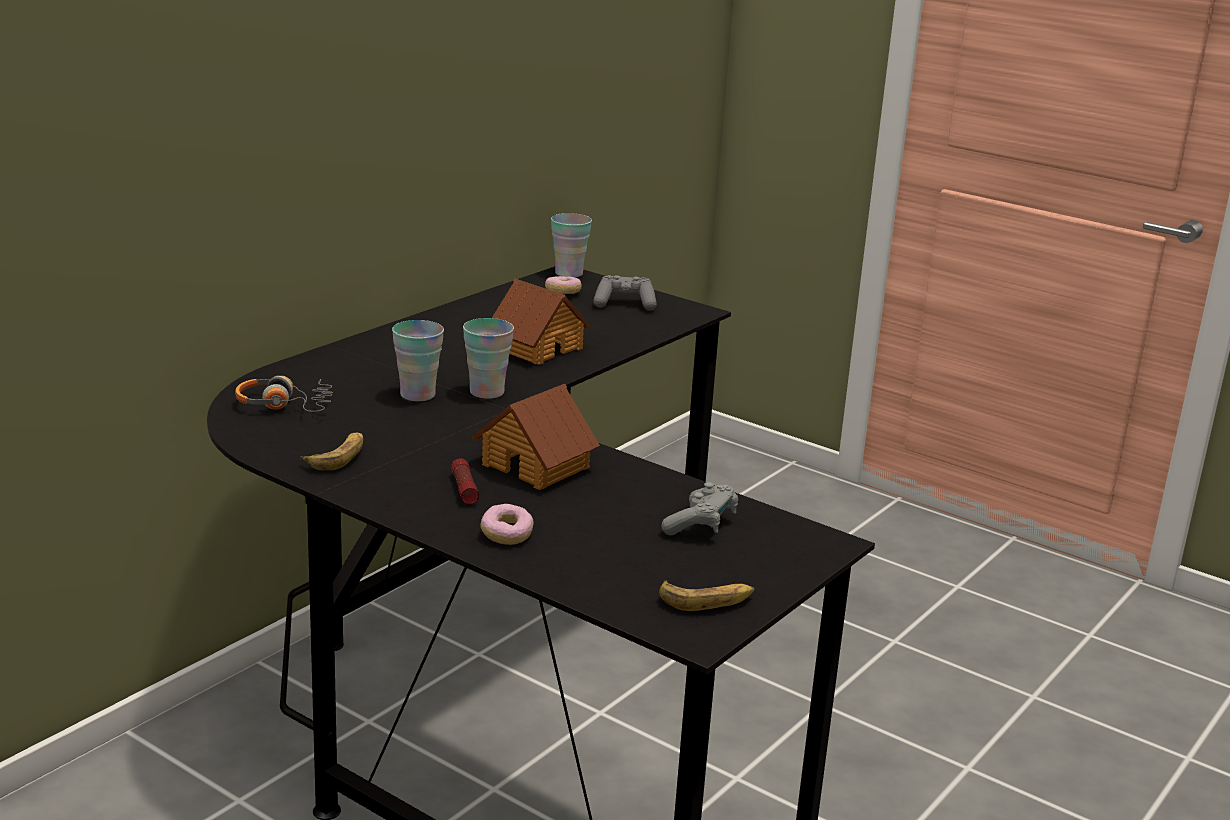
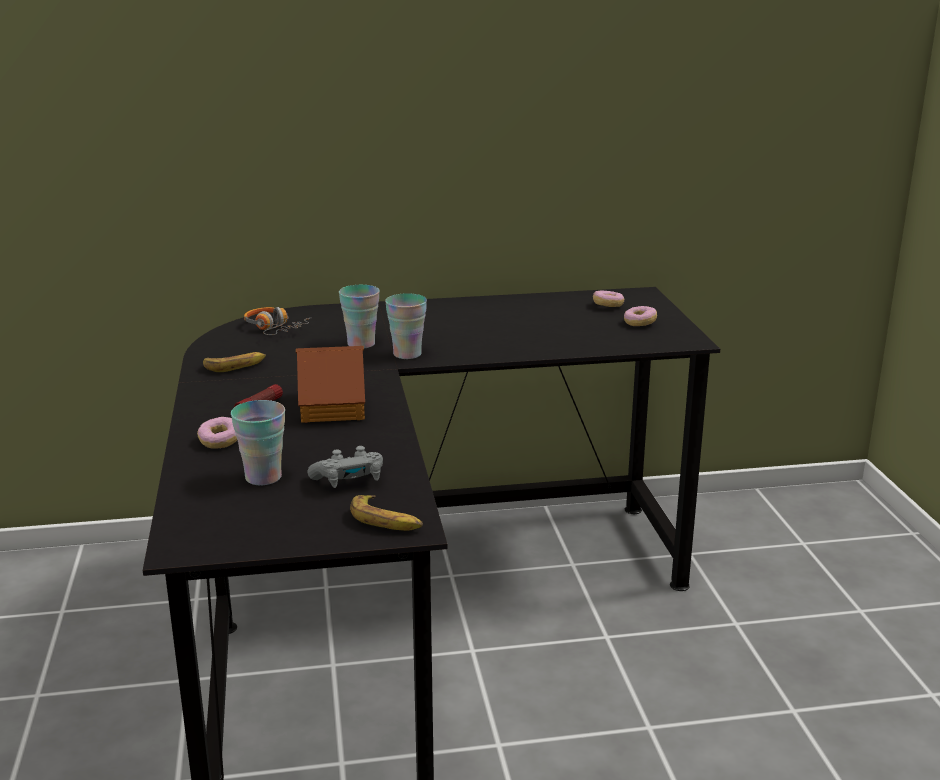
camera: 45 degrees right, 0 degrees up
toy house [492,279,590,365] -> none
cup [551,213,592,277] -> cup moved to [231,400,285,485]
grey game controller [593,275,657,311] -> donut [624,306,657,326]
banana [659,580,754,611] -> banana moved to [350,495,423,531]

